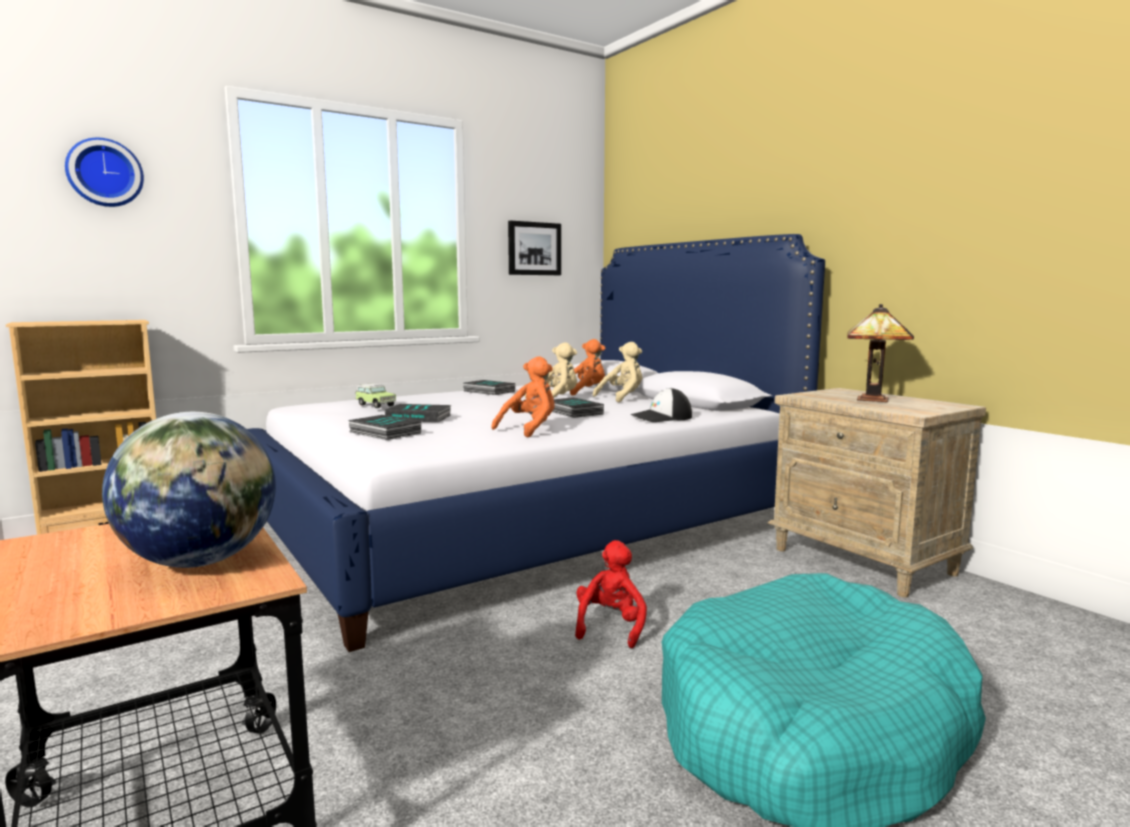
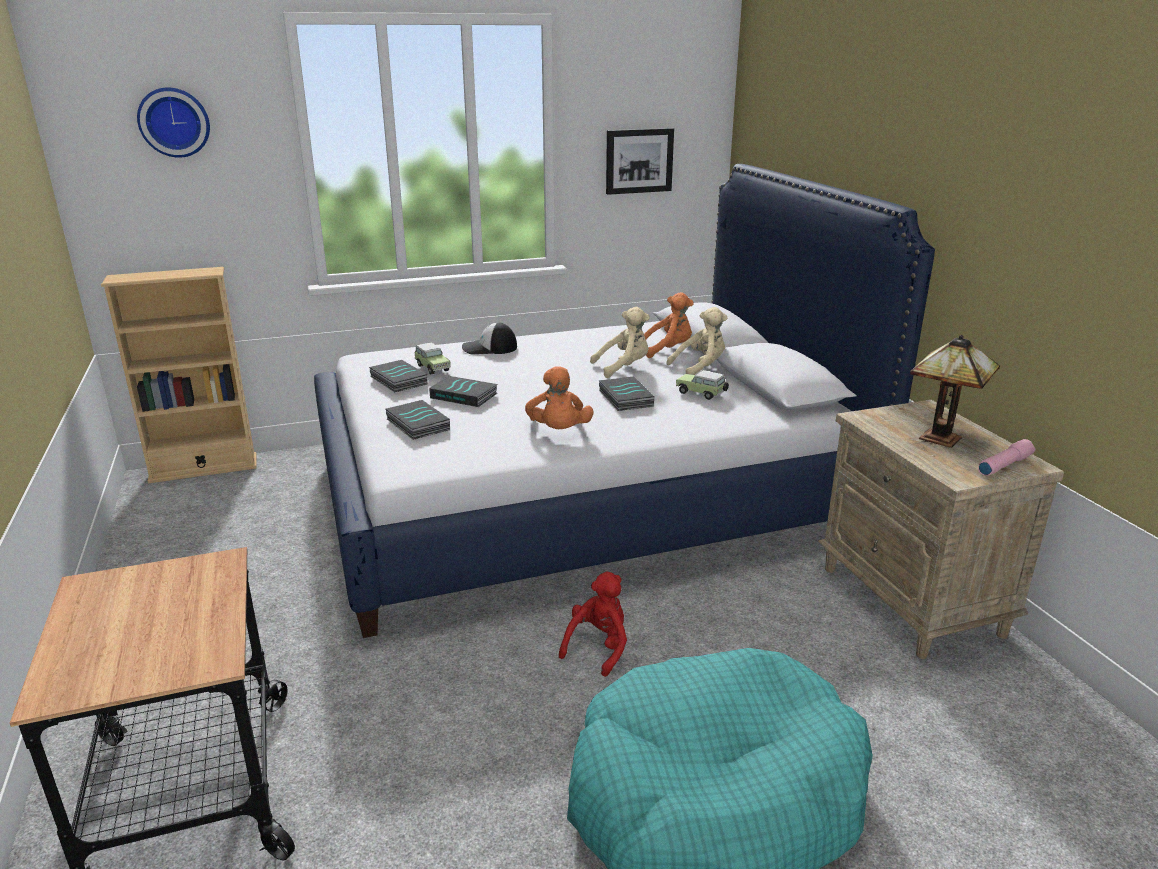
camera: 15 degrees right, 15 degrees up
globe [102,412,276,568] -> none
book [463,380,515,395] -> book moved to [369,360,428,392]
orange plush toy [491,356,555,438] -> orange plush toy turned 120 degrees clockwise [525,366,594,429]
cap [630,388,692,422] -> cap moved to [462,322,517,355]
none -> toy car [676,370,729,400]
none -> pink flashlight [978,439,1036,476]

